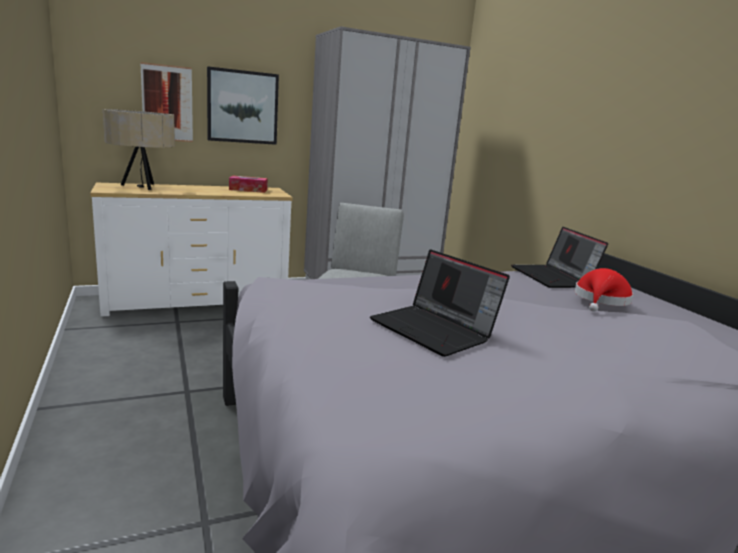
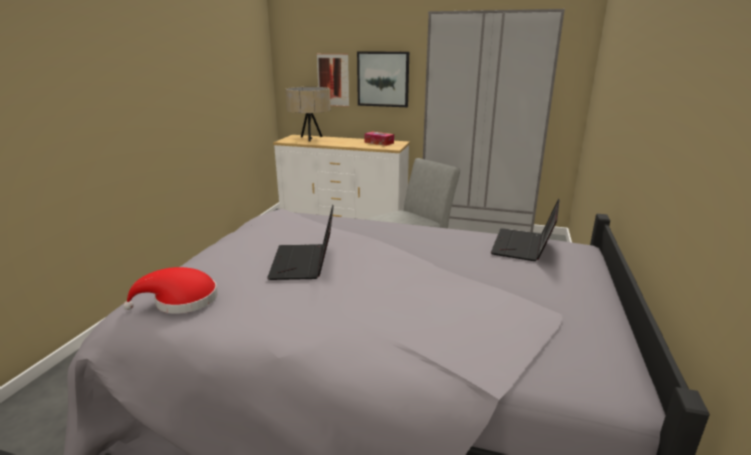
camera: 40 degrees right, 5 degrees up
red hat [575,268,633,312] -> red hat moved to [123,267,218,314]

